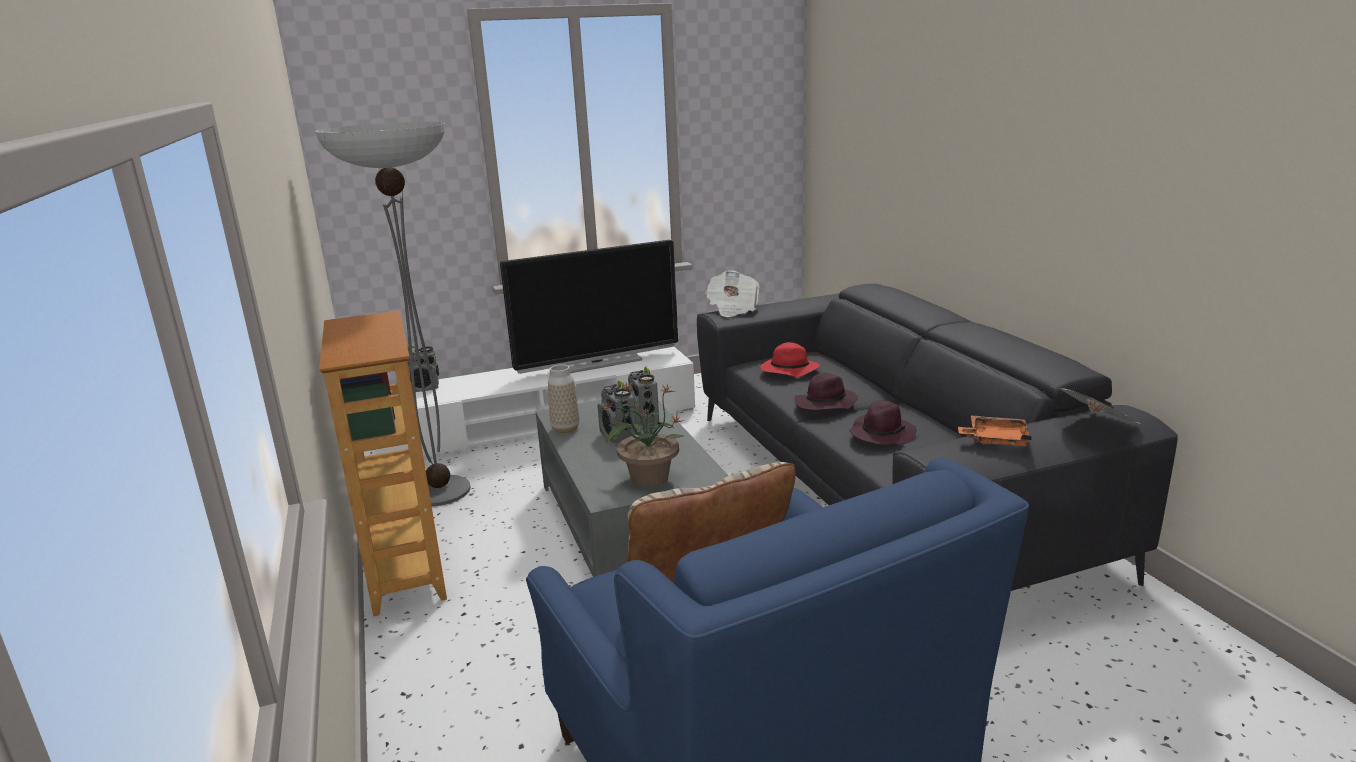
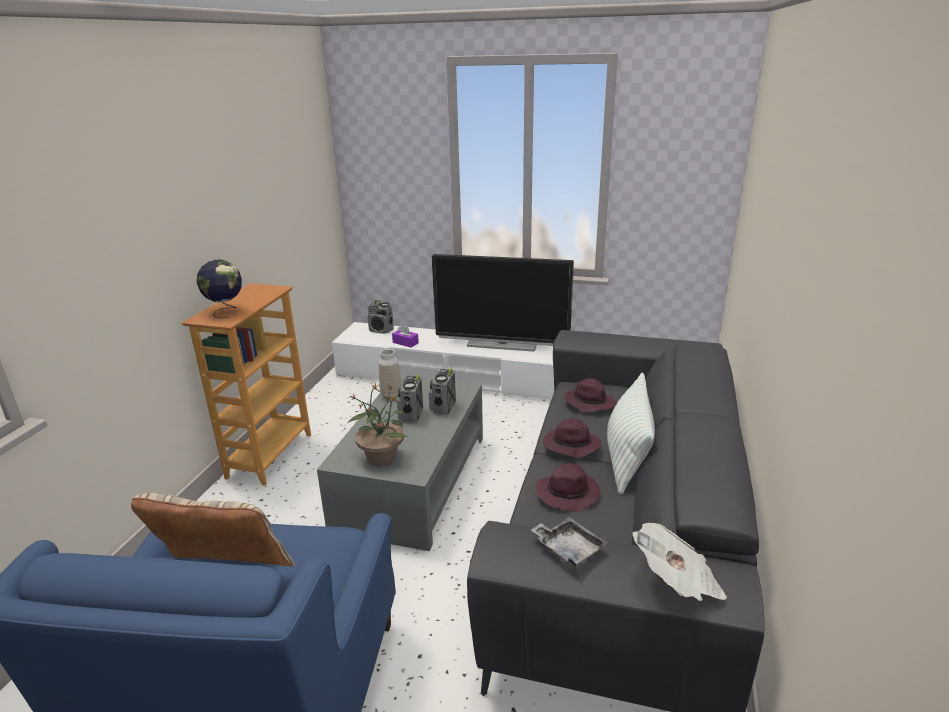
camera: 35 degrees right, 5 degrees up
floor lamp [316,122,471,506] -> none
newspaper [705,271,760,317] -> none
red hat [760,342,820,377] -> purple hat [564,378,616,412]
orange tray [958,416,1032,446] -> grey tray [531,517,607,569]
none -> globe [197,260,242,318]
none -> purple tissue box [392,325,419,347]
none -> pillow [607,373,655,494]

